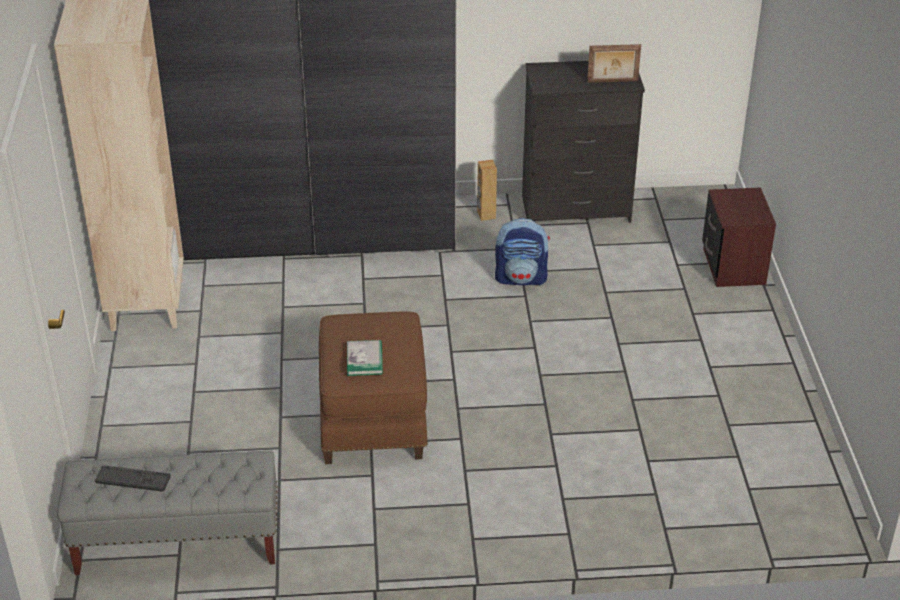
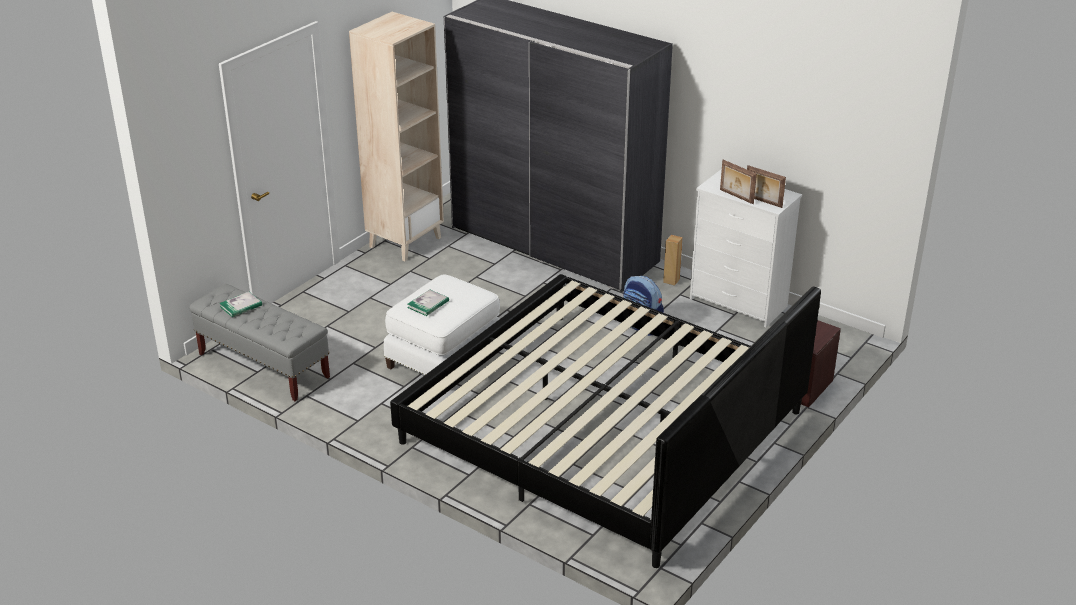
camera: 40 degrees right, 5 degrees down
keyboard [95,465,171,492] -> book [219,292,262,317]
brown ottoman [319,311,428,464] -> white ottoman [384,274,500,375]
black dresser [522,61,645,223] -> white dresser [690,169,802,327]
none -> bed [390,274,821,568]
none -> picture frame [720,160,757,204]

